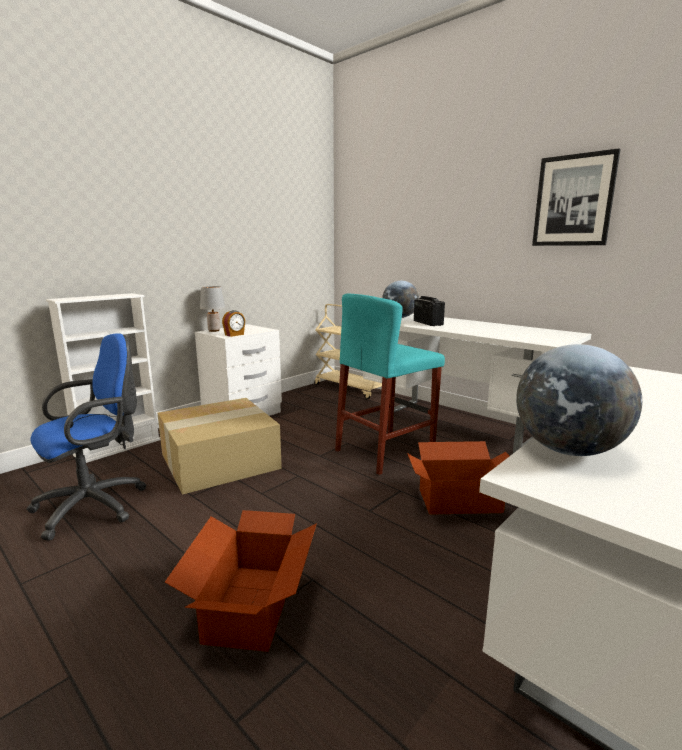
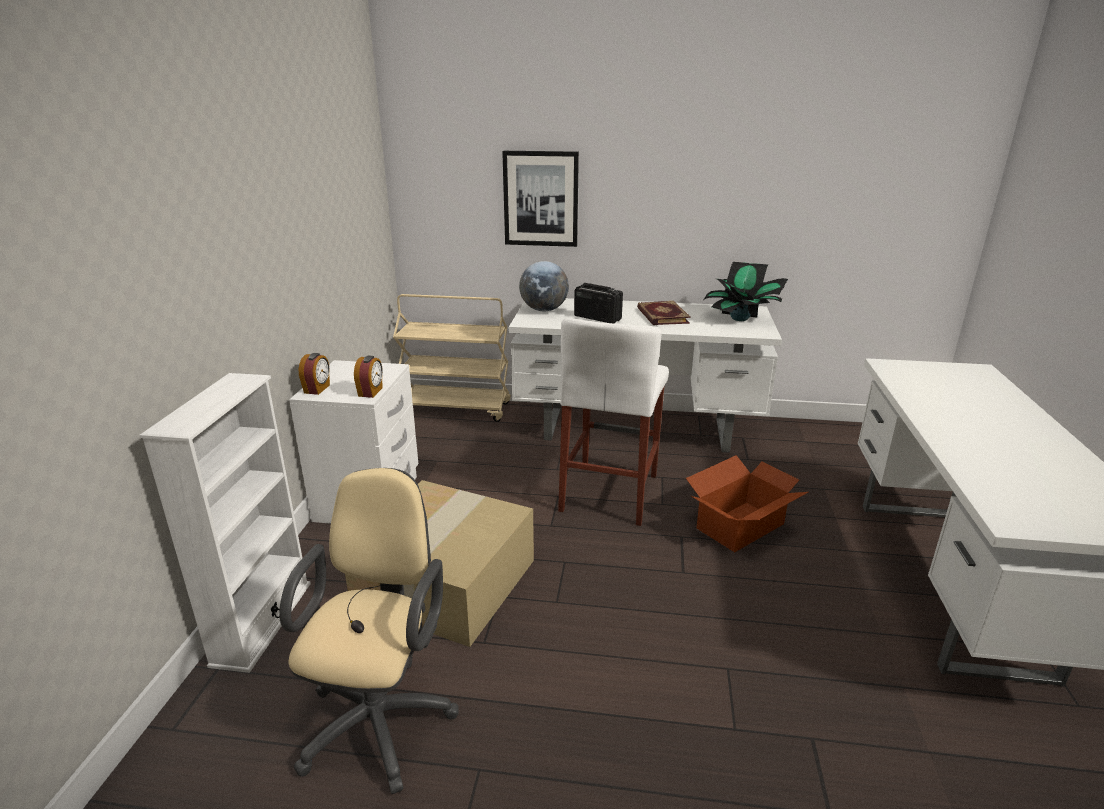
camera: 35 degrees left, 10 degrees up
blue office chair [26,333,147,541] -> beige office chair [279,468,458,794]
cardboard box [165,510,317,652] -> none
grey table lamp [200,286,225,332] -> alarm clock [299,353,330,395]
turquoise stool [335,293,445,475] -> white stool [558,318,669,526]
globe [516,344,642,456] -> none
picture [532,148,621,246] -> picture moved to [502,151,579,247]
none -> book [637,301,691,325]
none -> potted plant [704,262,788,321]

